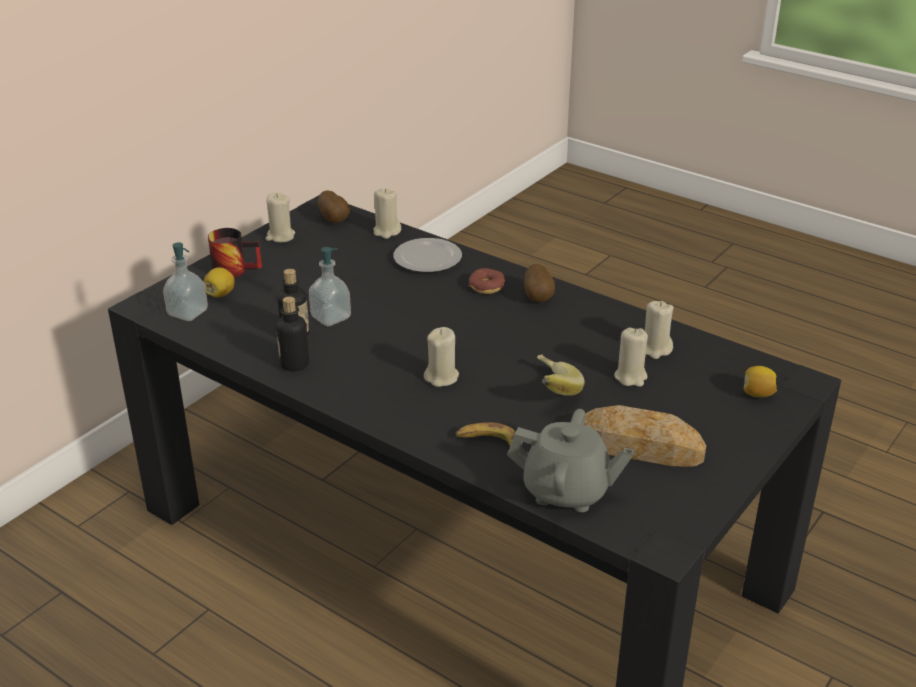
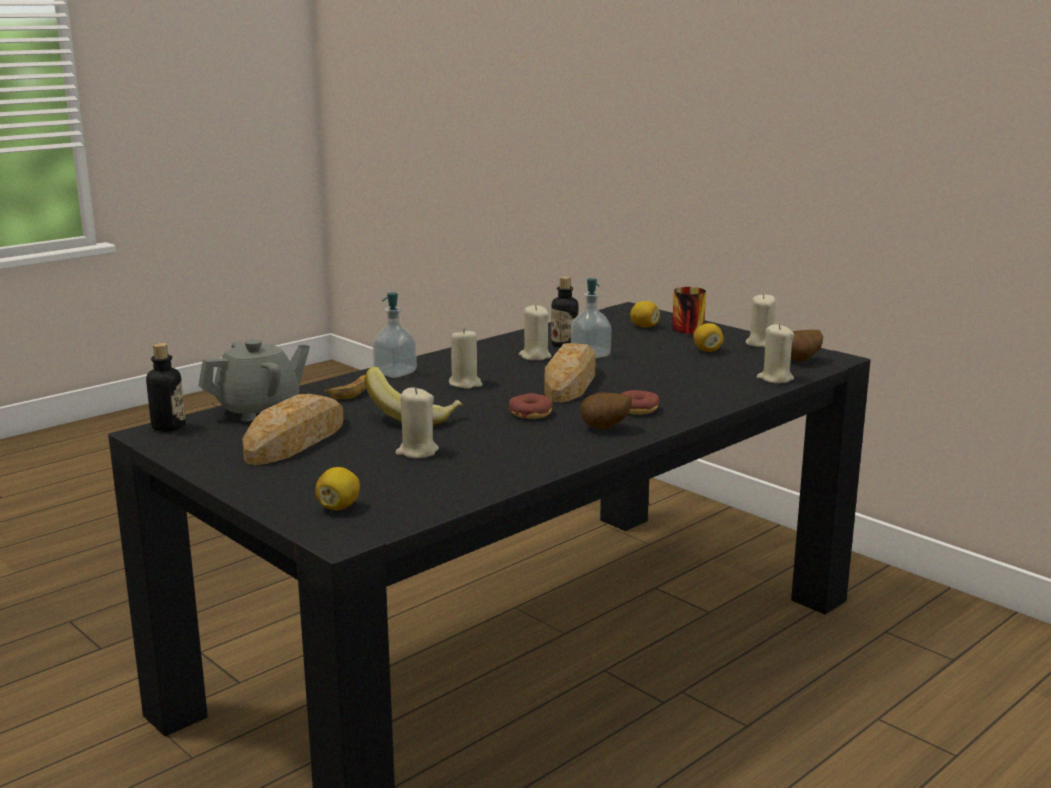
camera: 100 degrees right, 15 degrees down
soap dispenser [163,242,208,321] -> soap dispenser moved to [373,292,417,378]
bottle [276,296,309,371] -> bottle moved to [146,343,186,432]
plate [393,238,462,272] -> none
grey teapot [507,409,634,512] -> grey teapot turned 150 degrees counterclockwise [198,339,310,422]
beige candle [645,301,673,359] -> beige candle moved to [519,305,552,360]
none -> donut [509,393,553,419]
none -> bread [545,343,596,403]
none -> lemon [693,323,724,352]

